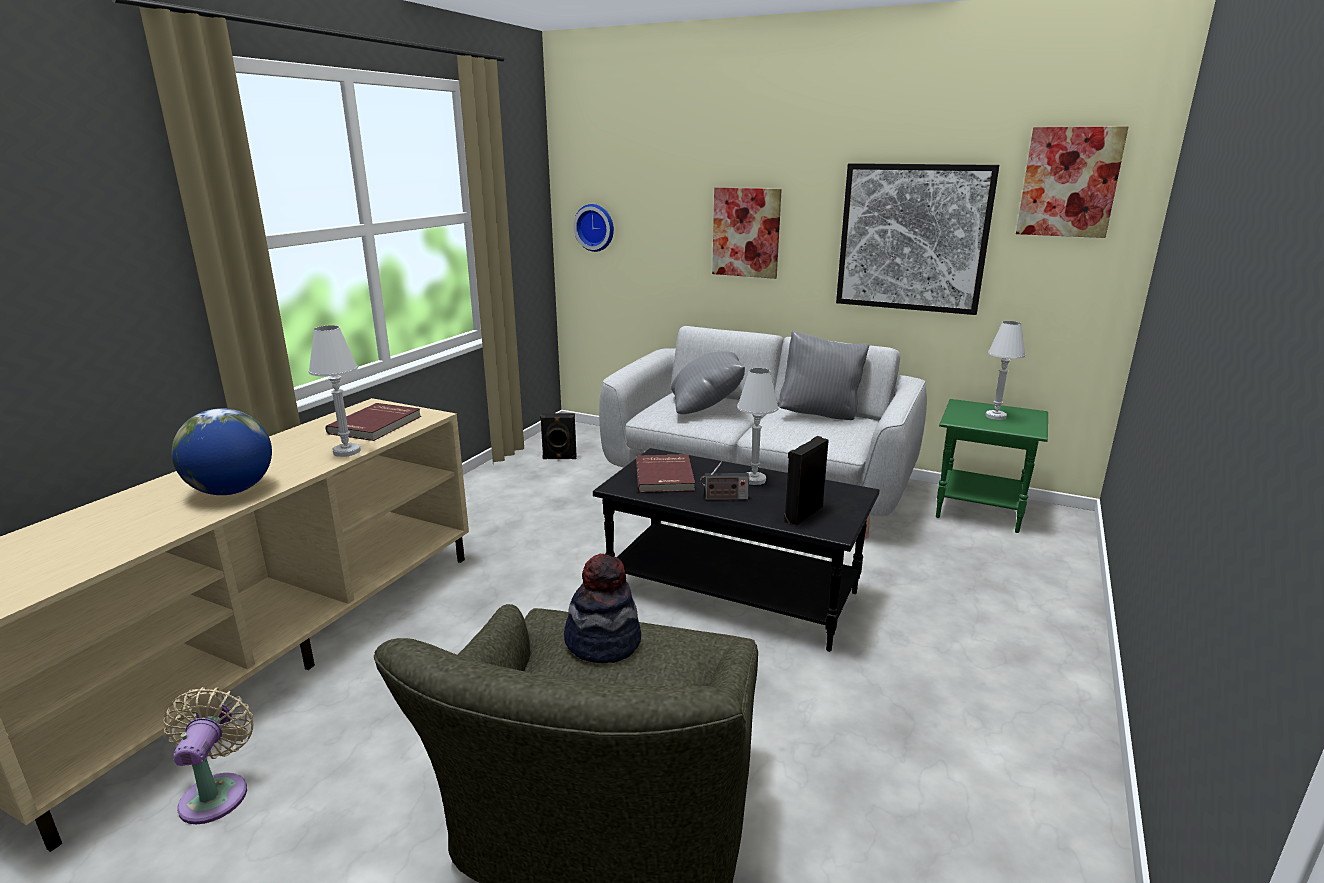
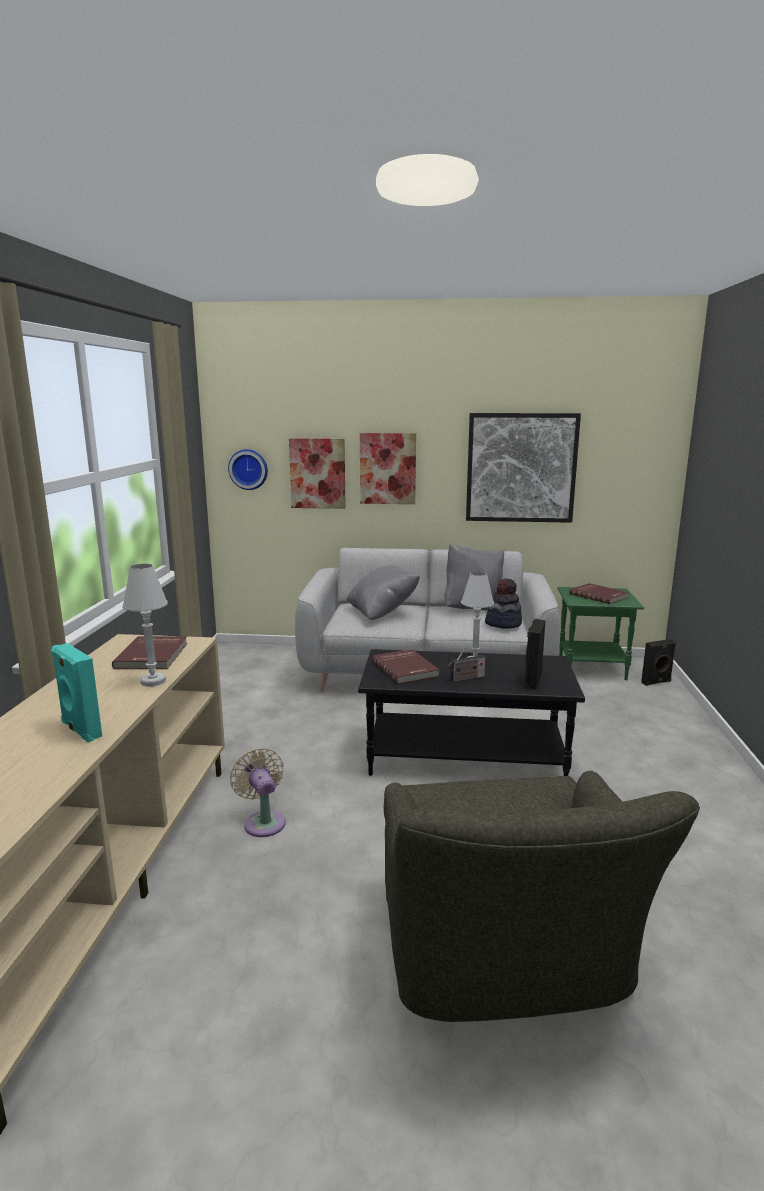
camera: 20 degrees left, 5 degrees down
beige fan [163,687,253,824] -> beige fan moved to [230,748,285,837]
globe [172,408,272,495] -> turquoise speaker [51,643,102,742]
black speaker [540,413,577,459] -> black speaker moved to [641,639,676,686]
hat [564,554,641,663] -> hat moved to [485,578,522,628]
white table lamp [985,321,1025,420] -> red book [569,583,629,604]
picture [1016,126,1128,238] -> picture moved to [289,438,346,509]

